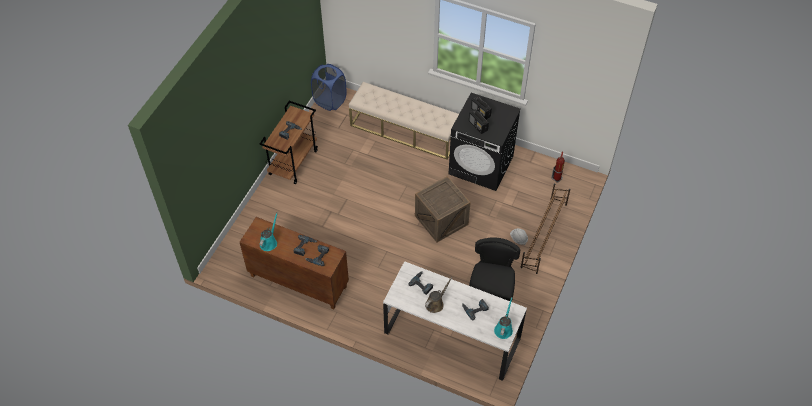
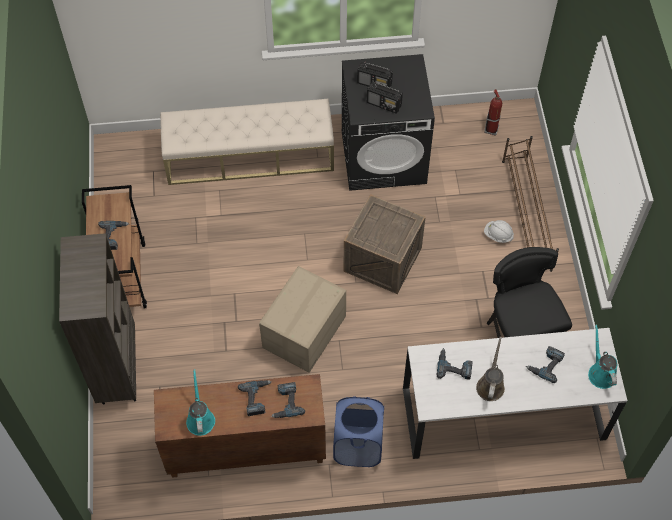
camera: 30 degrees left, 5 degrees up
blue laundry basket [311,64,347,111] -> blue laundry basket moved to [333,397,384,467]
none -> brown bookcase [59,233,136,405]
none -> cardboard box [259,266,346,373]

